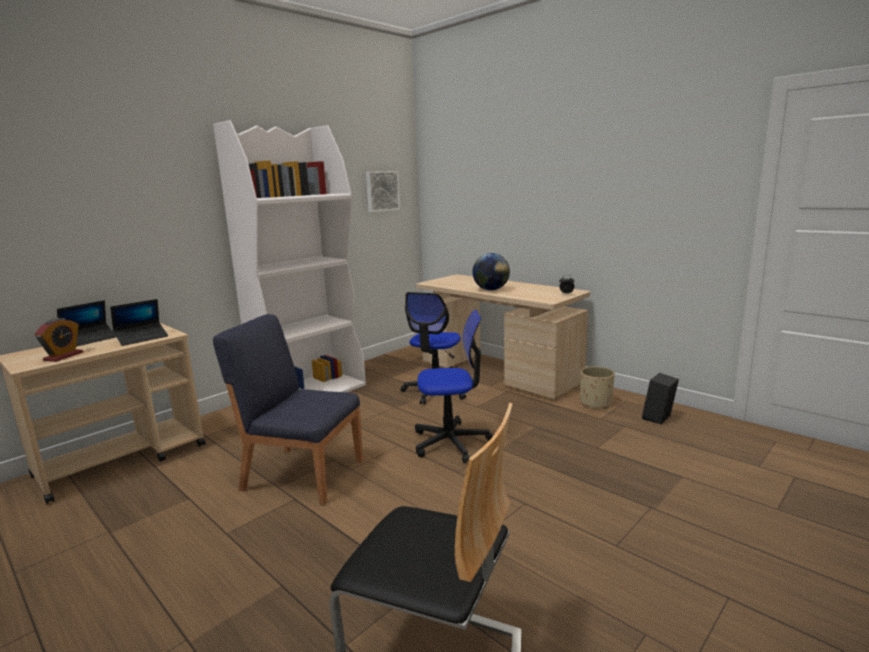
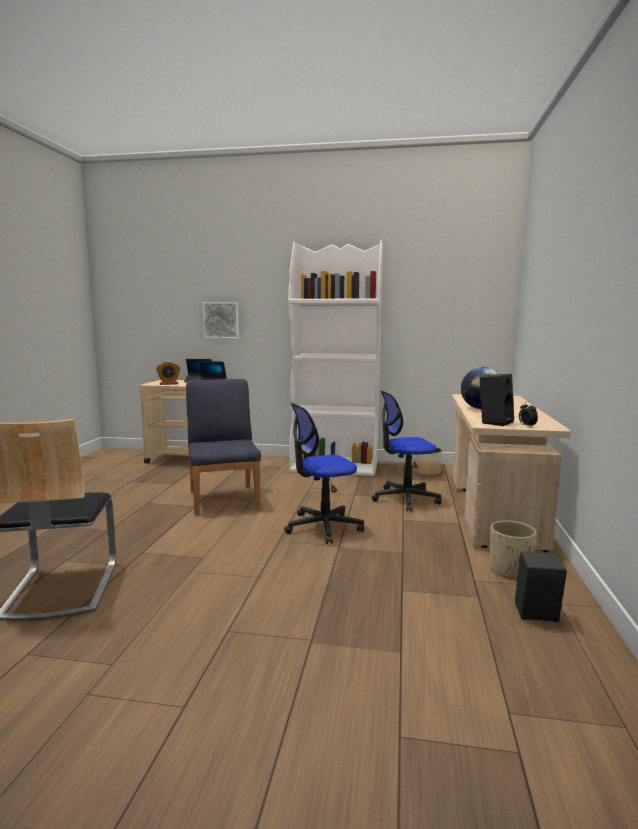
camera: 55 degrees right, 5 degrees down
picture [366,171,400,212] -> picture moved to [203,302,239,338]
office chair [415,309,493,463] -> office chair turned 105 degrees clockwise [284,403,364,544]
none -> planter [413,447,442,476]
none -> black speaker [480,374,514,426]

